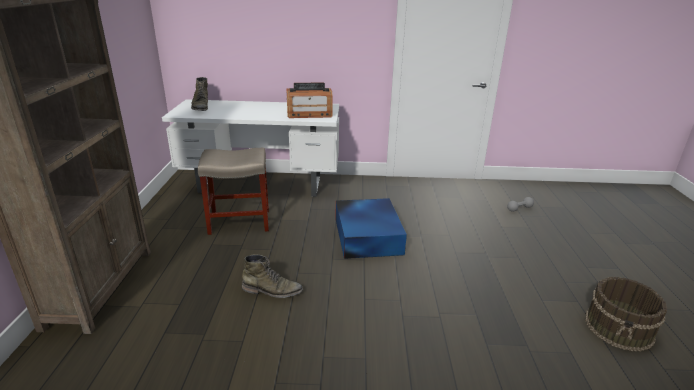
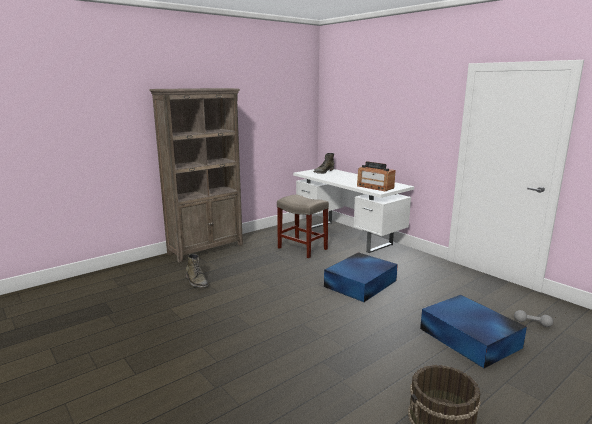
camera: 50 degrees right, 10 degrees down
green boot [242,255,303,298] -> green boot moved to [186,254,208,288]
none -> blue storage box [420,295,527,368]

